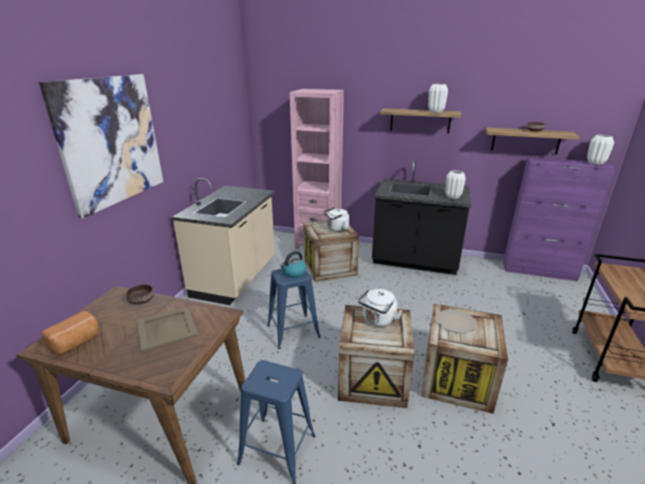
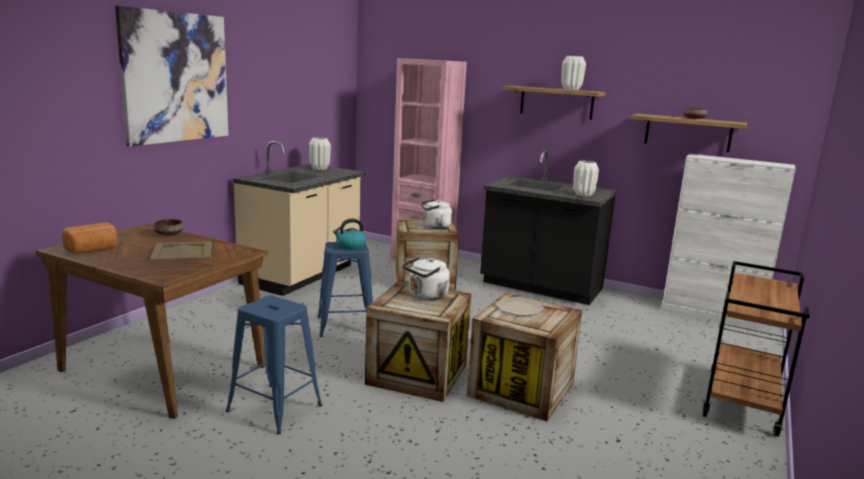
camera: 10 degrees right, 10 degrees down
purple cabinet [503,157,616,281] -> white cabinet [661,154,796,331]
white vase [587,135,614,165] -> white vase moved to [309,137,331,170]

